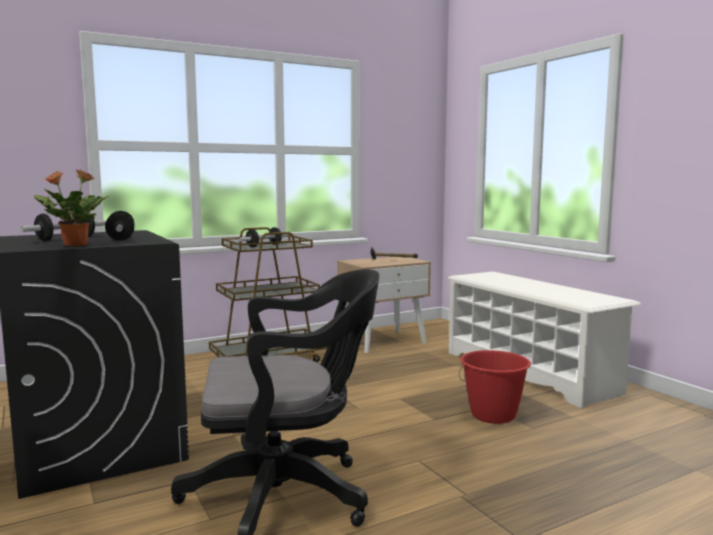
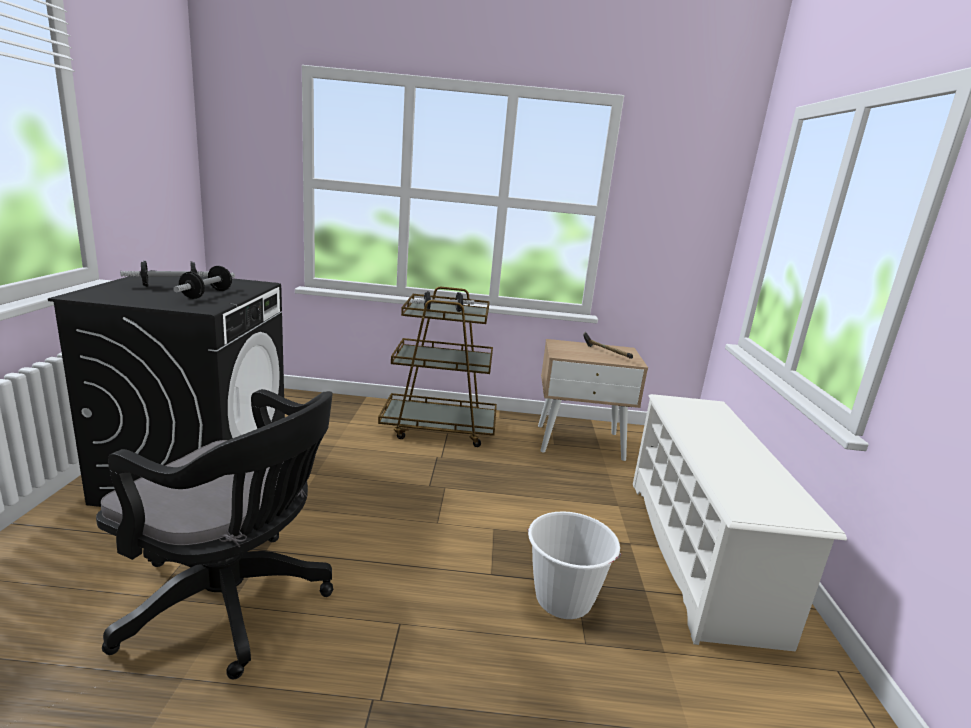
camera: 30 degrees right, 10 degrees up
potted plant [34,170,109,246] -> none
red bucket [459,350,531,424] -> white bucket [527,511,621,619]

